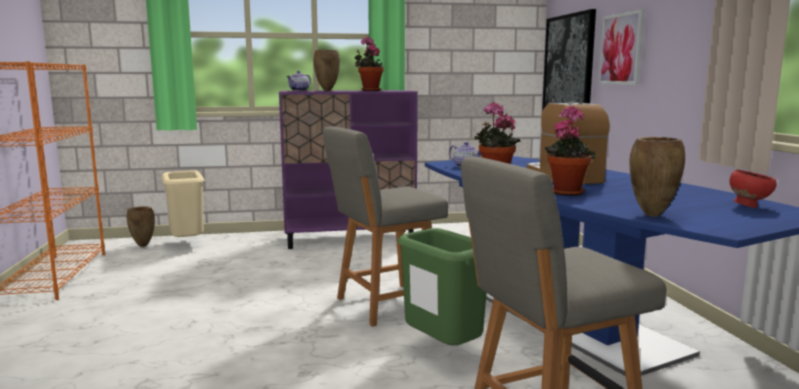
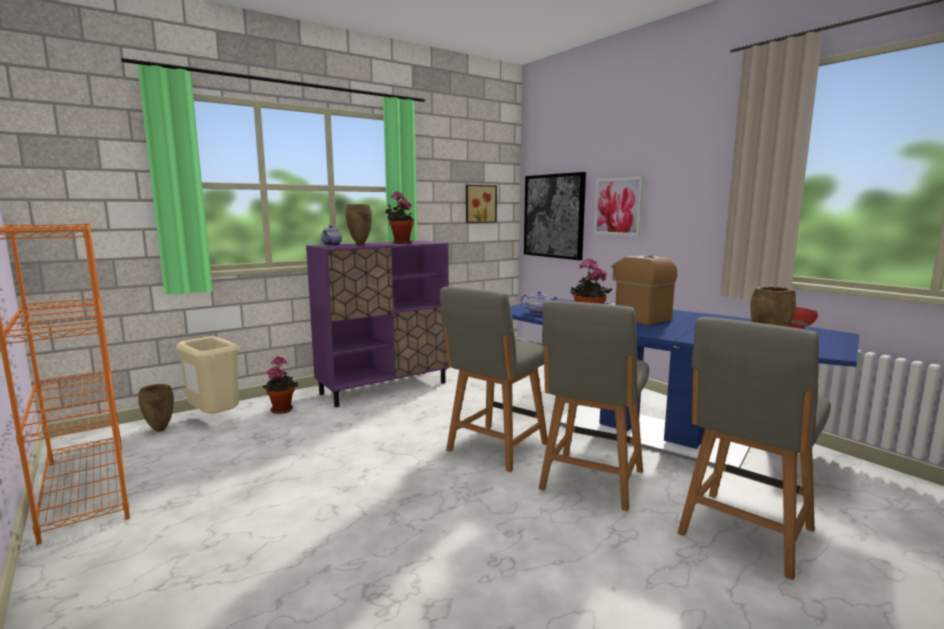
camera: 25 degrees left, 0 degrees up
green trash can [398,228,487,345] -> grey chair [539,300,649,511]
potted plant [545,106,596,196] -> potted plant moved to [263,356,298,414]
none -> picture [466,185,497,223]

